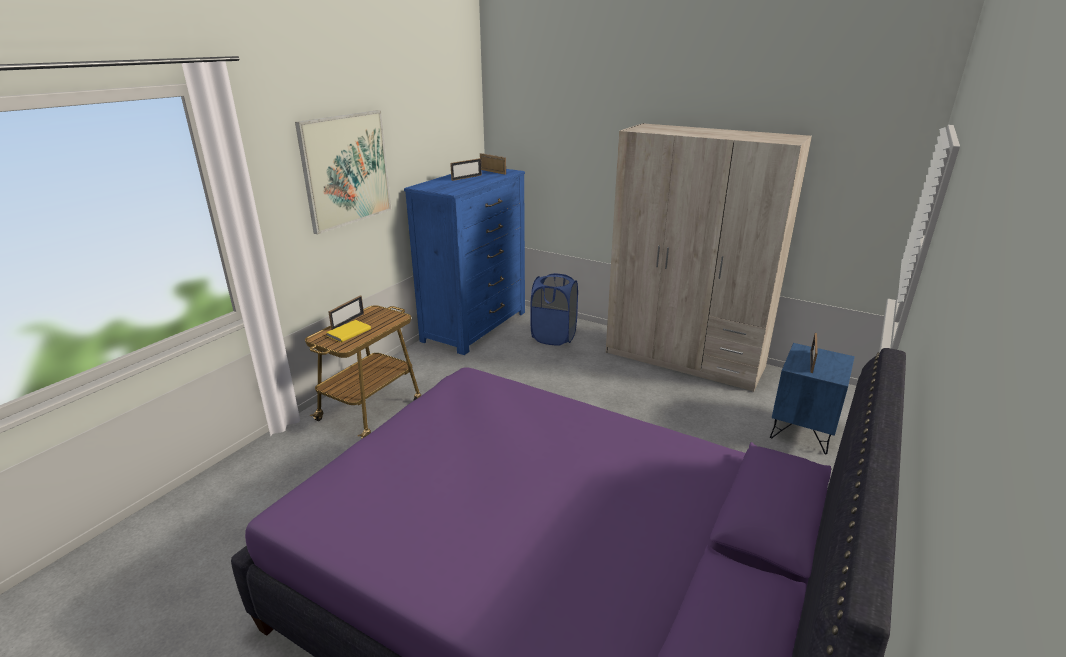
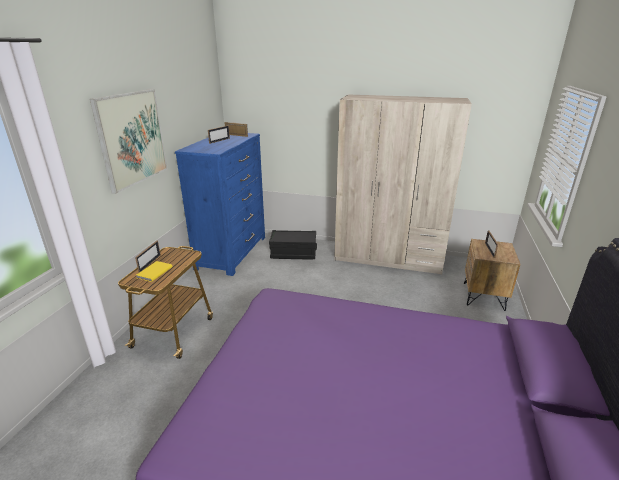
camera: 15 degrees left, 0 degrees up
blue laundry basket [531,273,578,346] -> black storage box [269,230,317,260]
blue nightstand [770,343,855,454] -> brown nightstand [464,239,520,311]

